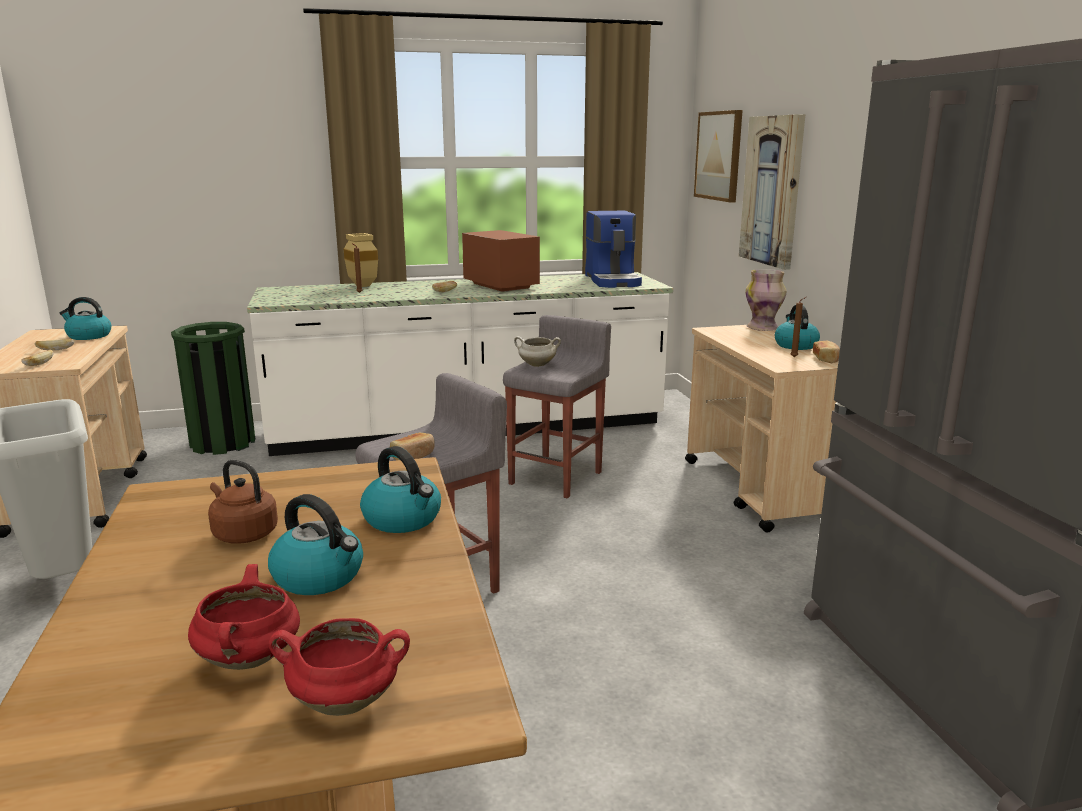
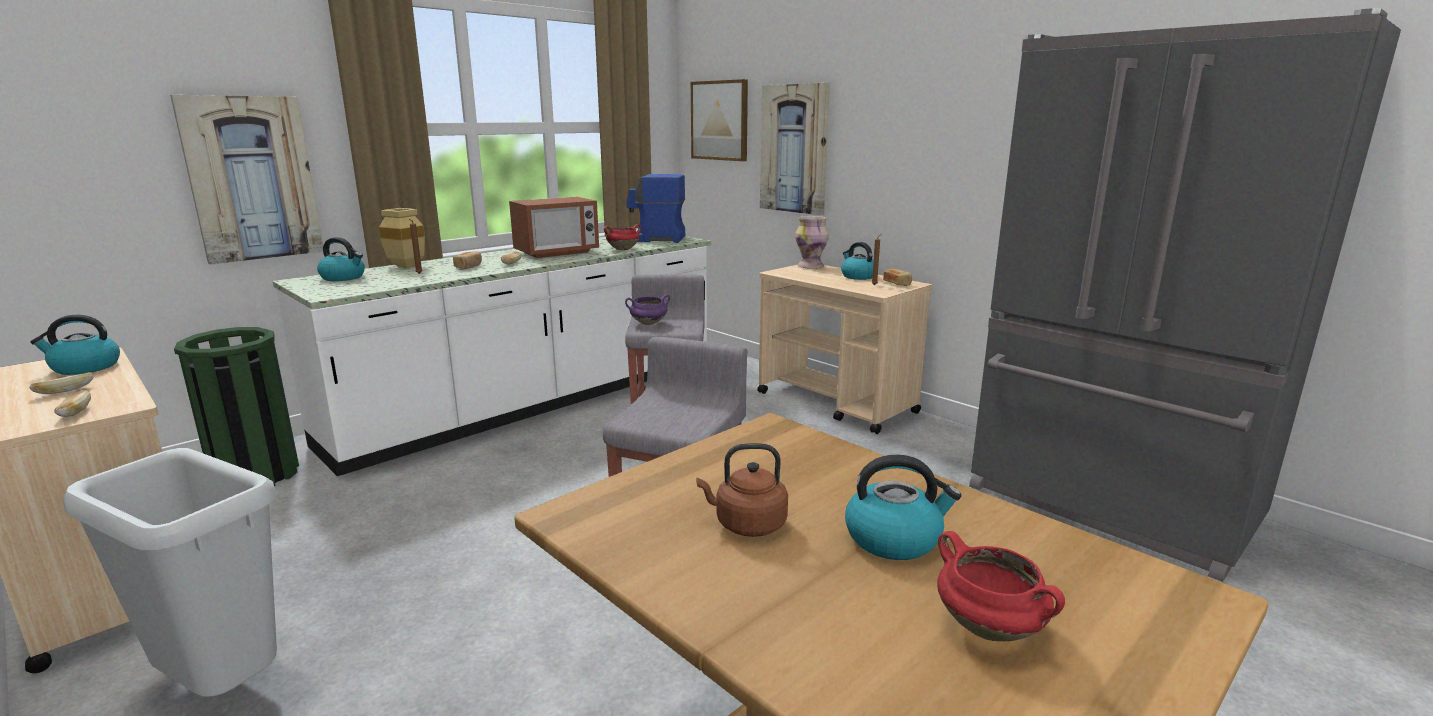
camera: 30 degrees left, 0 degrees up
red cooking pot [268,618,410,716] -> red cooking pot moved to [604,224,641,250]
kettle [360,446,441,533] -> kettle moved to [317,237,365,281]
bread [390,433,435,461] -> bread moved to [453,251,482,269]
microwave [462,230,540,292] -> microwave turned 120 degrees clockwise [509,197,599,258]
white cooking pot [514,336,561,367] -> purple cooking pot [625,294,670,325]
coffee machine [585,211,642,288] -> coffee machine turned 135 degrees clockwise [626,174,685,243]
none -> picture [170,95,323,265]

